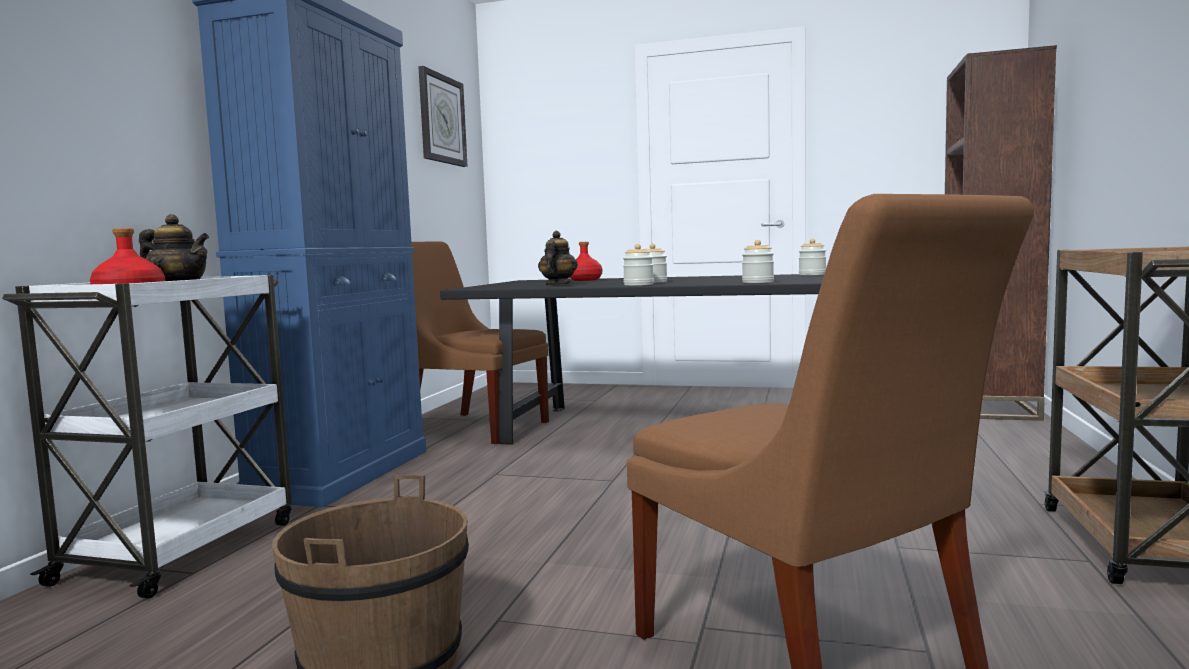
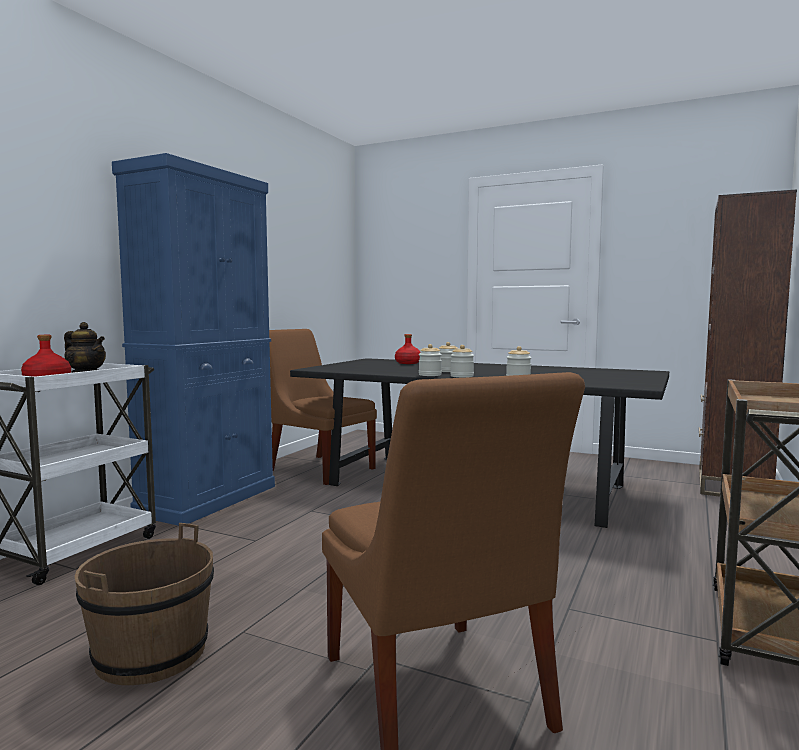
camera: 10 degrees right, 0 degrees up
wall clock [418,66,468,167] -> none
teapot [538,231,578,286] -> none
jar [799,239,826,275] -> jar moved to [450,345,474,378]

